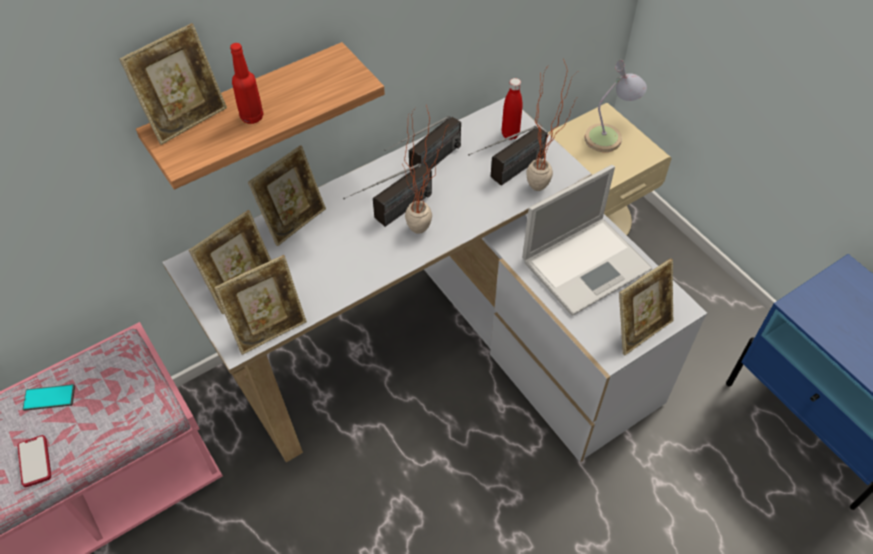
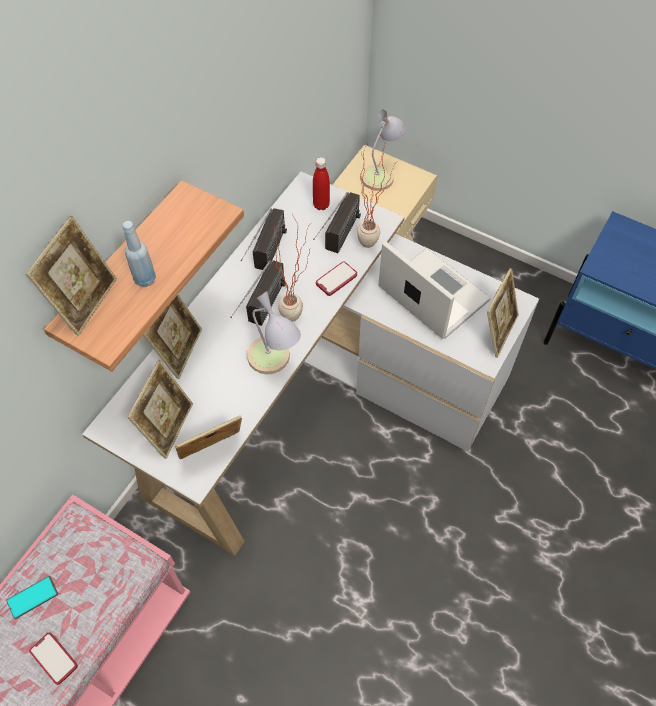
camera: 25 degrees left, 5 degrees up
picture frame [214,255,307,355] -> picture frame turned 150 degrees counterclockwise [175,415,242,459]
red bottle [230,43,264,124] -> blue bottle [122,221,156,287]
laptop [522,165,653,316] -> laptop turned 75 degrees counterclockwise [378,241,491,339]
none -> table lamp [247,291,301,374]
none -> phone [316,262,357,296]

